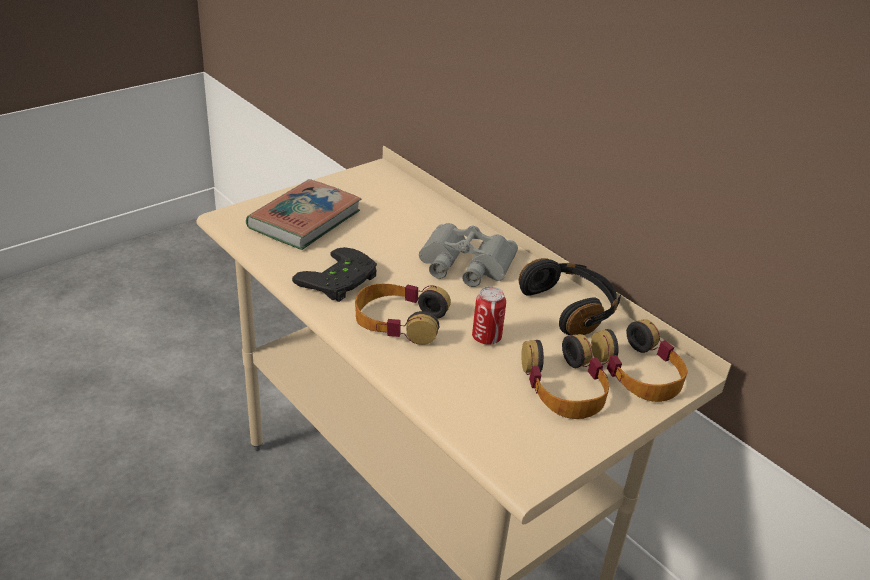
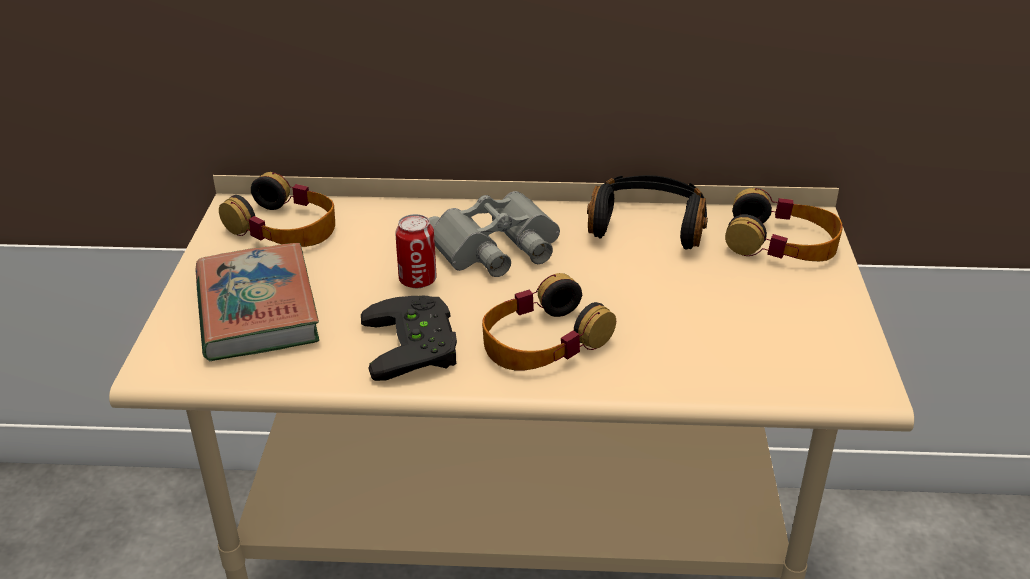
camera: 45 degrees left, 0 degrees up
can [472,287,506,345] -> can moved to [395,214,437,288]
headphones [521,334,609,419] -> headphones moved to [219,172,335,247]

